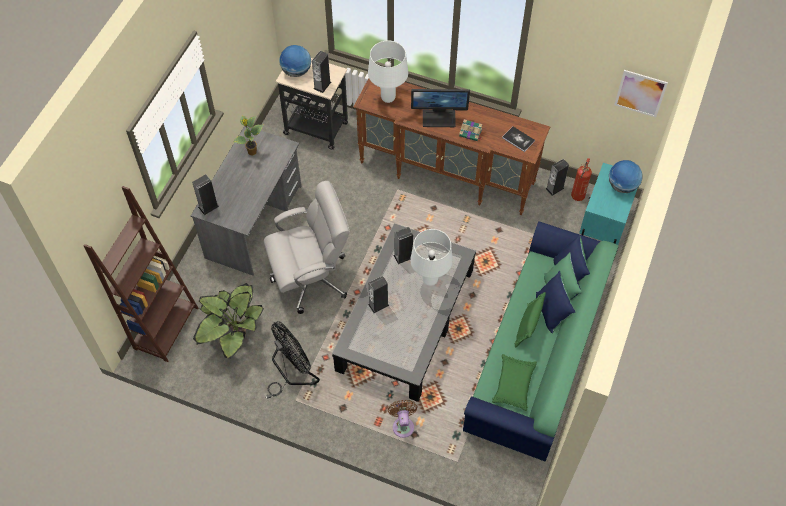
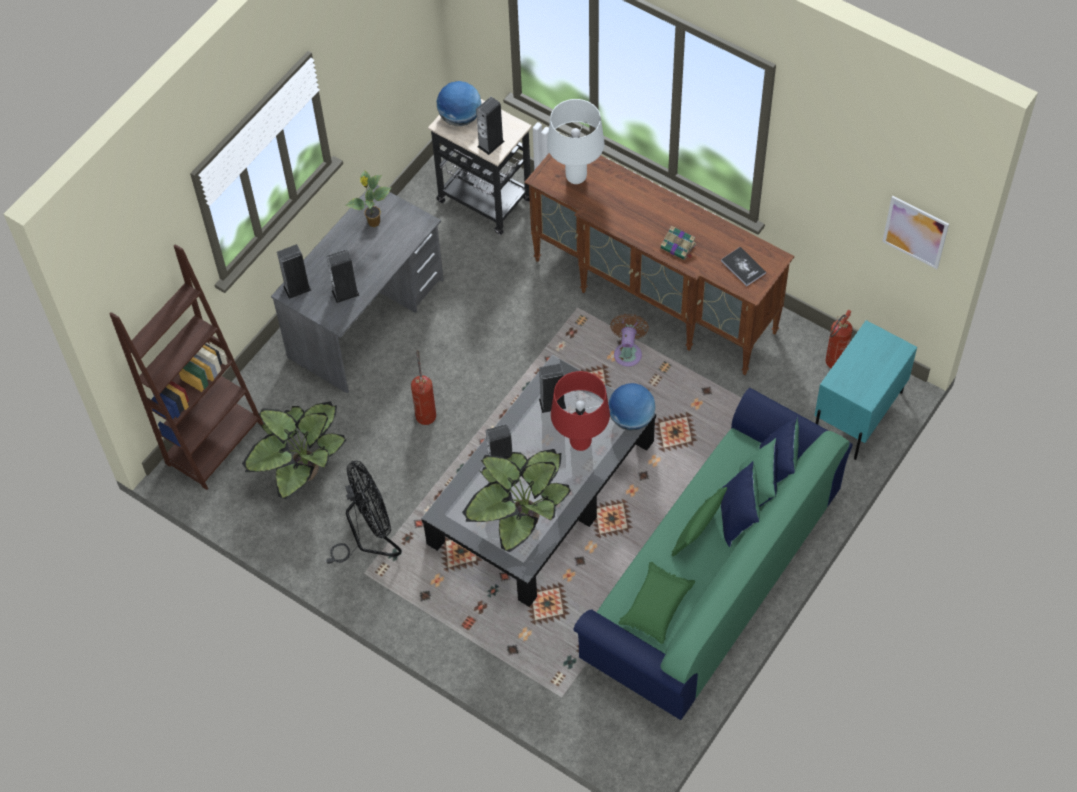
camera: 15 degrees right, 0 degrees up
grey office chair [264,181,350,314] -> fire extinguisher [411,350,436,425]
brown fan [388,400,418,438] -> brown fan moved to [610,314,649,367]
white table lamp [410,229,453,286] -> red table lamp [551,371,610,451]
monitor [411,89,470,127] -> none
speaker [546,159,569,196] -> speaker moved to [327,249,360,303]
globe [609,160,642,193] -> globe moved to [608,383,656,431]
none -> potted plant [462,449,571,552]

